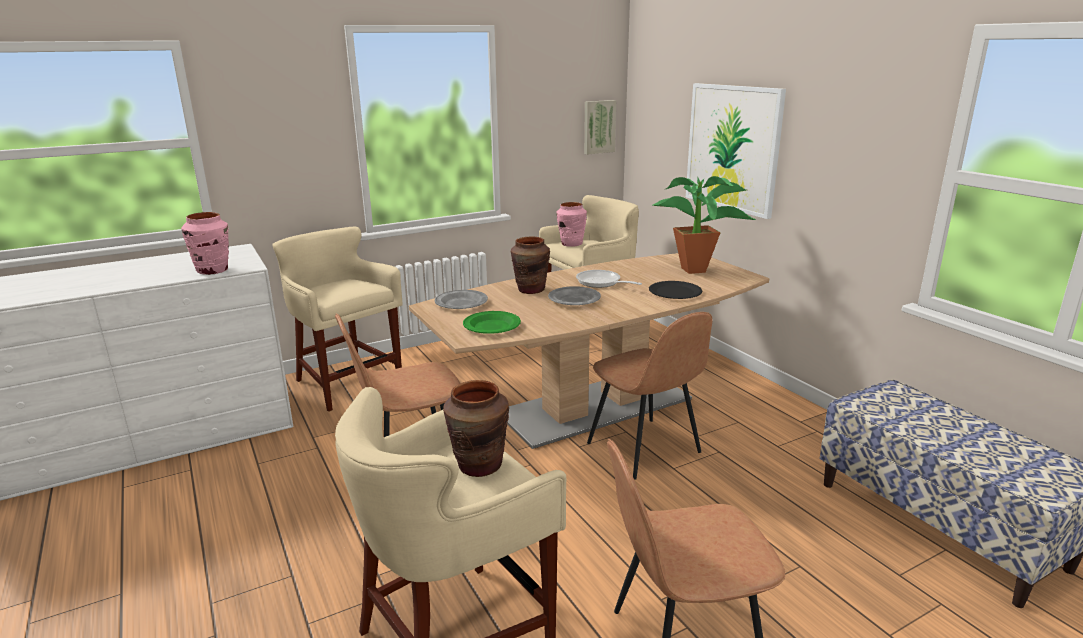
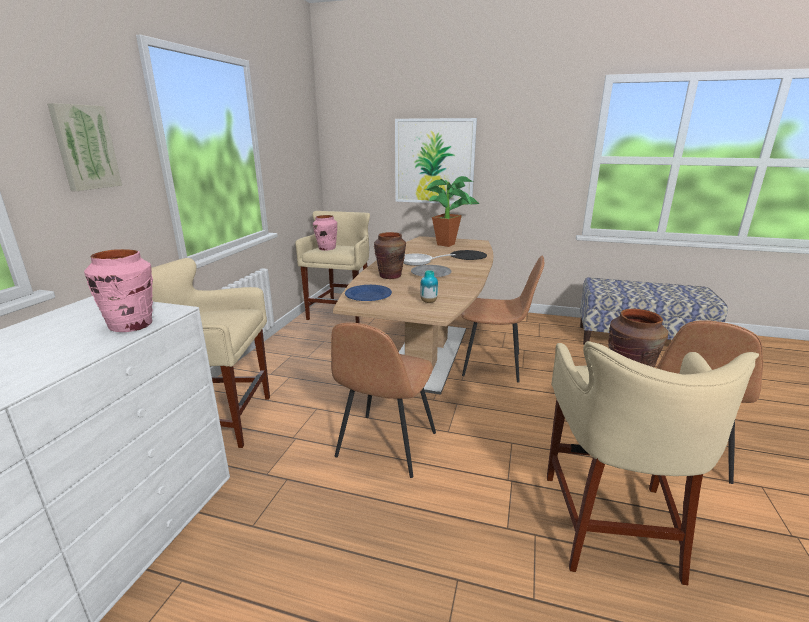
camera: 45 degrees left, 0 degrees up
grey plate [435,290,488,309] -> blue plate [345,285,392,301]
green plate [463,311,521,334] -> vase [420,270,438,303]
picture [584,100,616,155] -> picture moved to [47,103,122,191]

